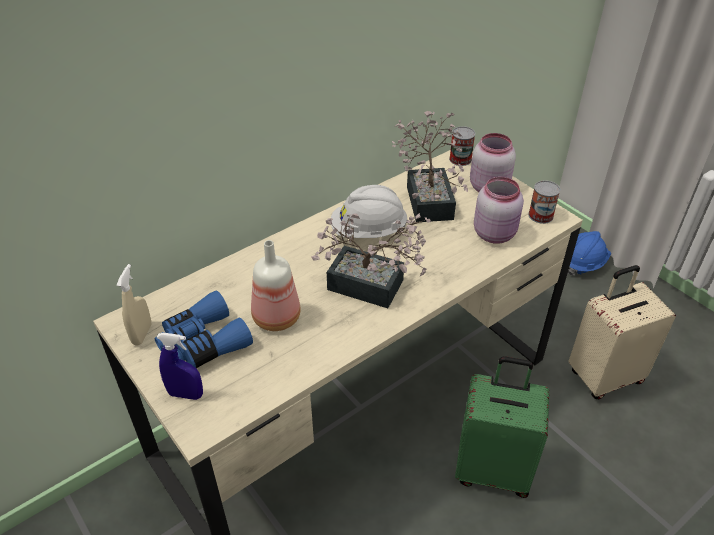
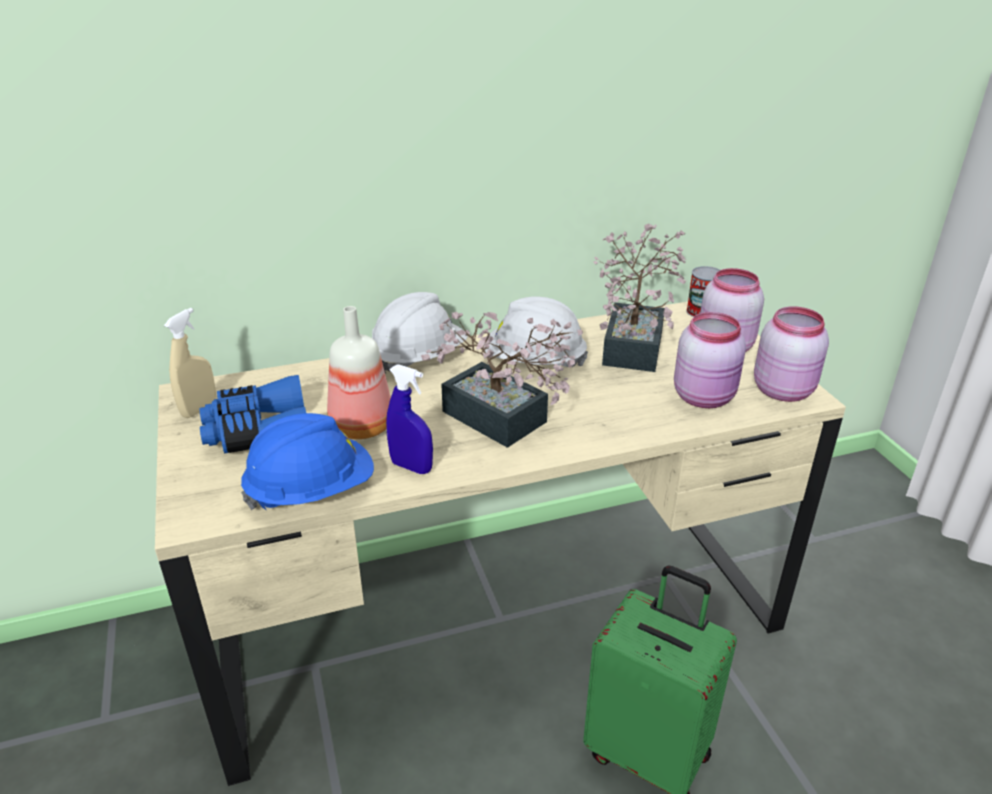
camera: 20 degrees right, 10 degrees down
blue spray bottle [156,333,203,400] -> blue spray bottle moved to [386,364,433,474]
can [528,180,560,224] -> pink jar [754,306,829,402]
blue hard hat [568,231,611,276] -> blue hard hat moved to [241,413,374,511]
beige suitcase [568,265,676,399] -> none
none -> white hard hat [372,292,468,373]

